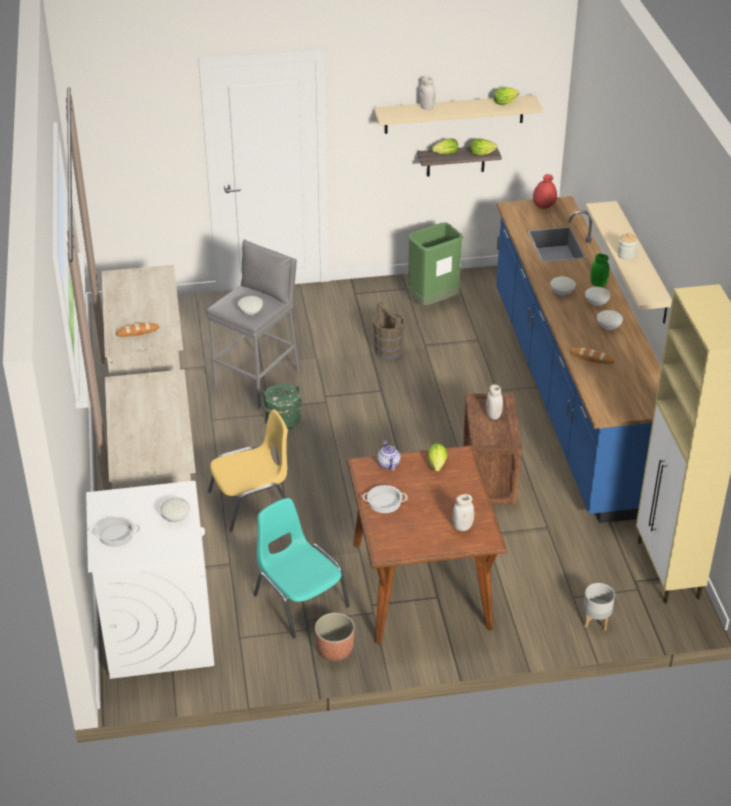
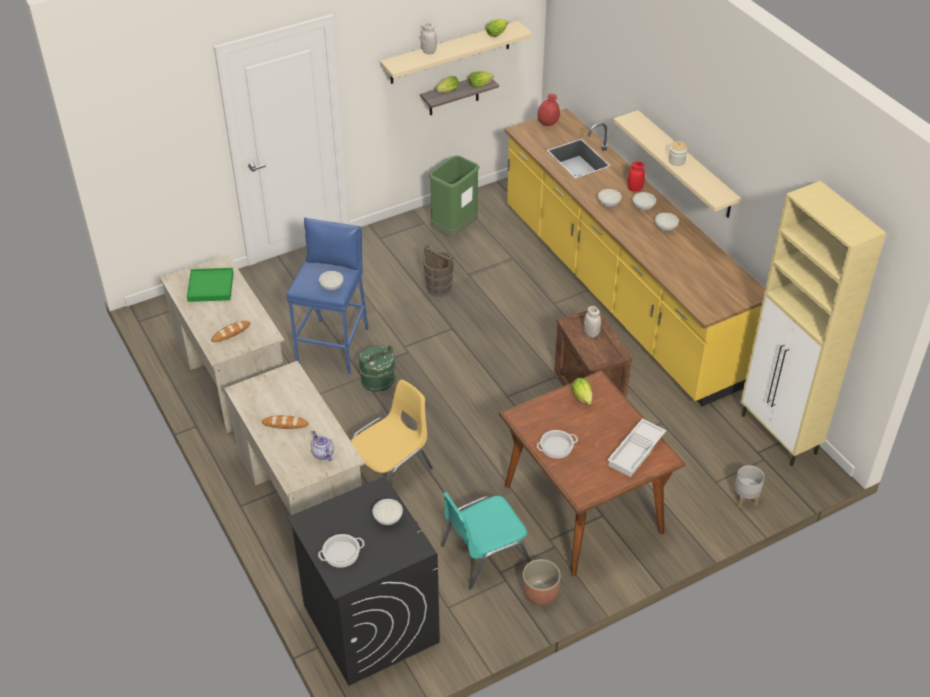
camera: 20 degrees left, 5 degrees up
white washing machine [86,481,214,679] -> black washing machine [287,476,440,686]
grey stool [206,239,299,408] -> blue stool [287,217,368,374]
turquoise chair [253,498,350,638] -> turquoise chair turned 60 degrees counterclockwise [441,492,531,590]
teapot [377,440,401,471] -> teapot moved to [311,431,334,461]
white jar [452,494,474,531] -> white tray [607,419,666,477]
blue counter [496,196,661,523] -> yellow counter [505,108,765,406]
bread [570,347,614,364] -> bread moved to [262,415,309,429]
green jar [590,254,609,287] -> red jar [628,161,645,192]
none -> green tray [187,268,234,302]

